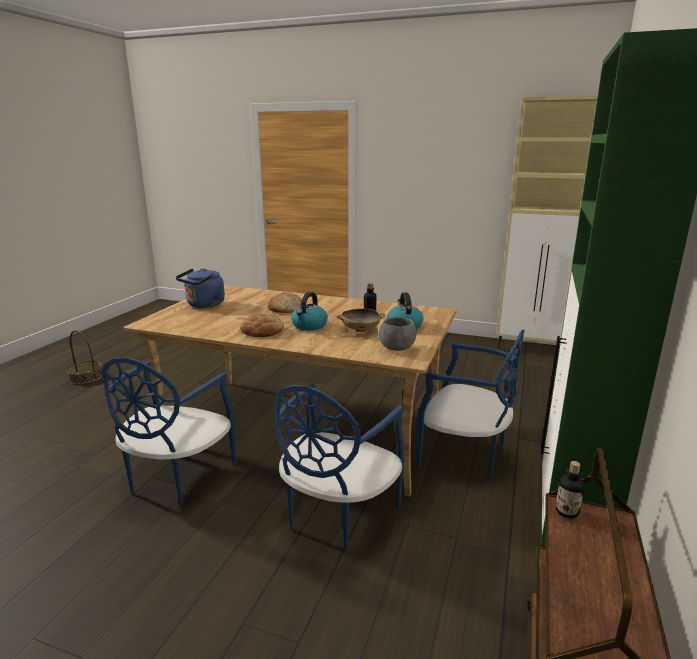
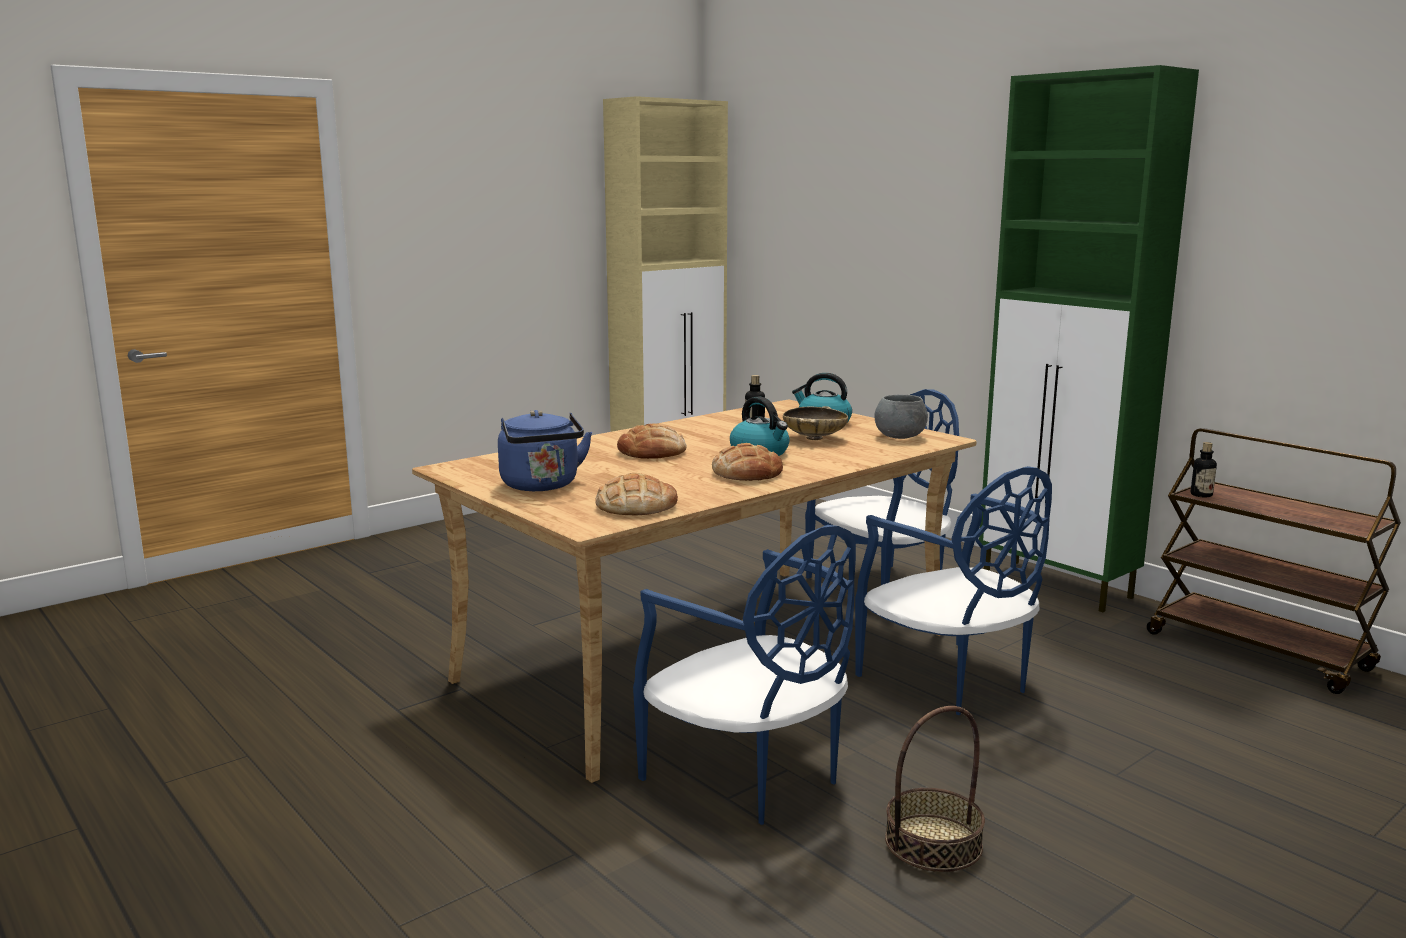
camera: 60 degrees left, 5 degrees down
basket [67,330,102,384] -> basket moved to [885,706,985,872]
none -> bread [595,473,678,515]

